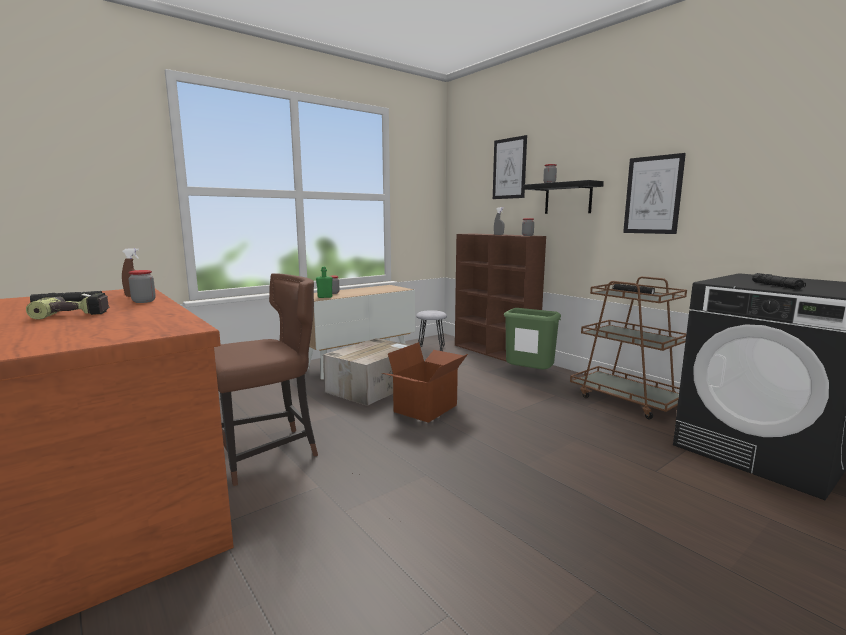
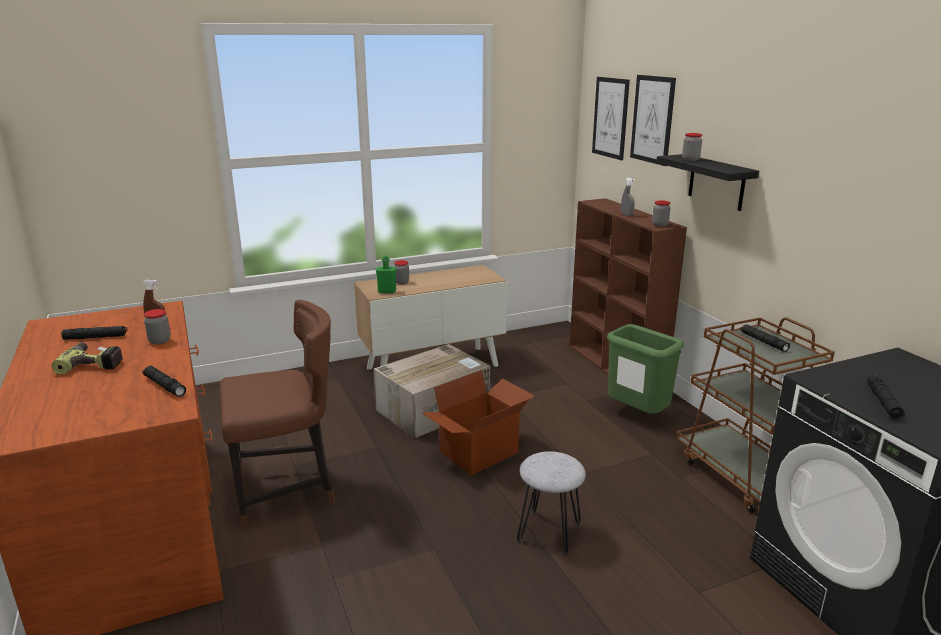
camera: 15 degrees right, 10 degrees up
grey stool [416,310,447,351] -> grey stool moved to [517,451,586,555]
picture [623,153,686,234] -> picture moved to [592,77,630,160]
none -> black flashlight [143,366,186,397]

